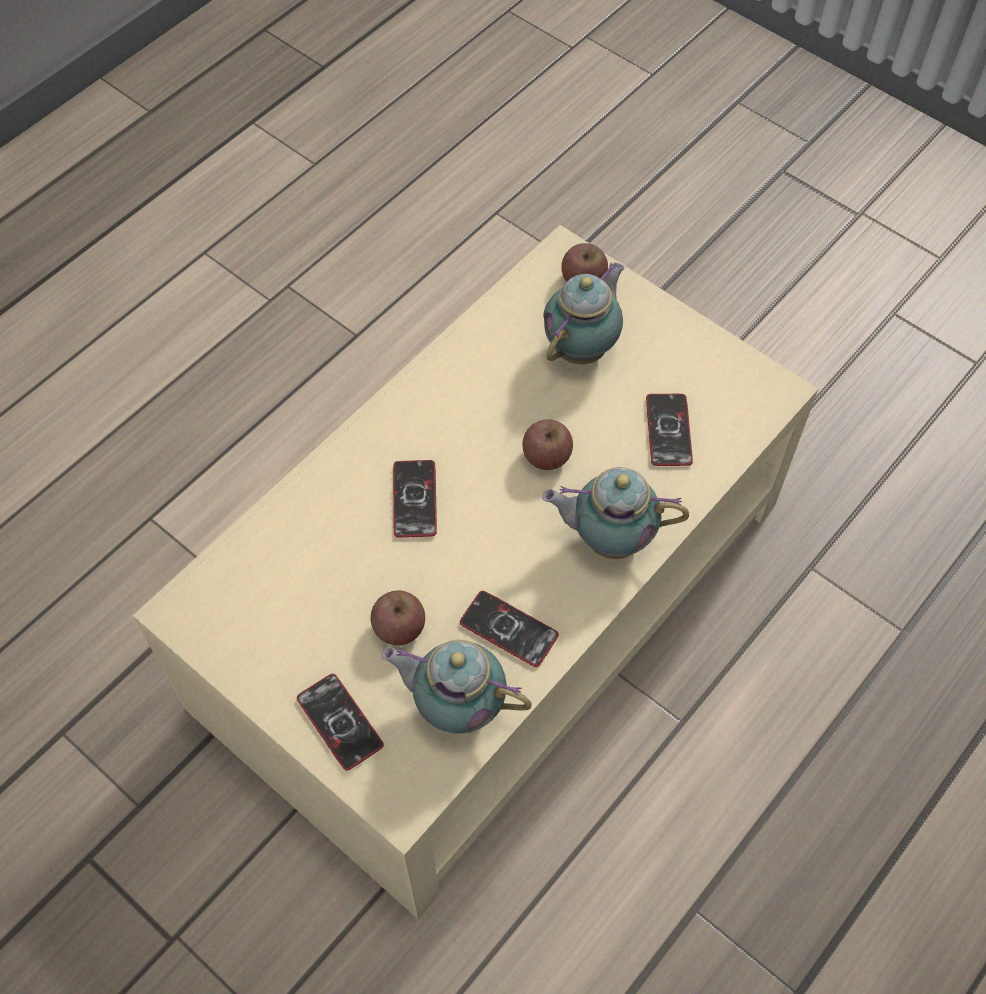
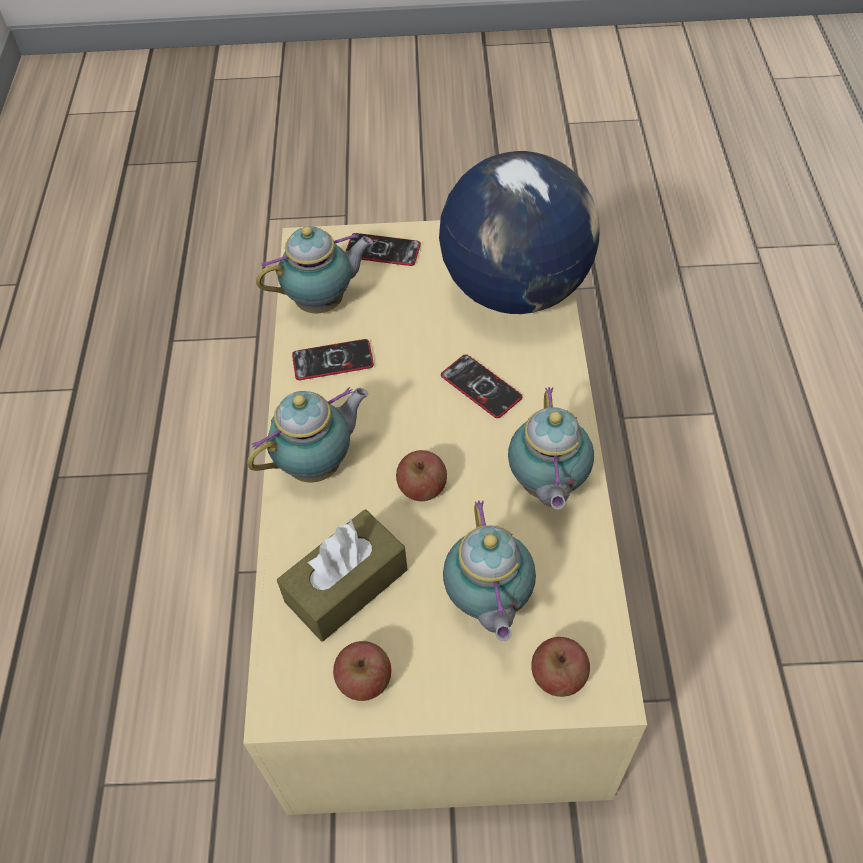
camera: 140 degrees right, 5 degrees down
apple [371,591,425,645] -> apple moved to [333,641,391,701]
phone [646,394,693,466] -> brown tissue box [277,510,407,642]
none -> globe [439,151,599,314]
none -> teapot [508,387,594,510]

